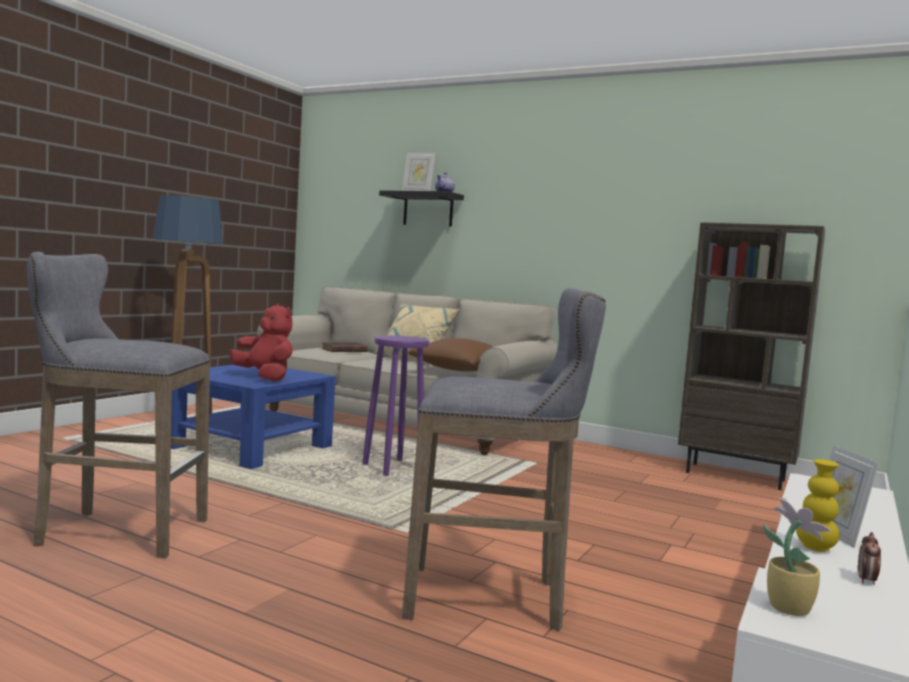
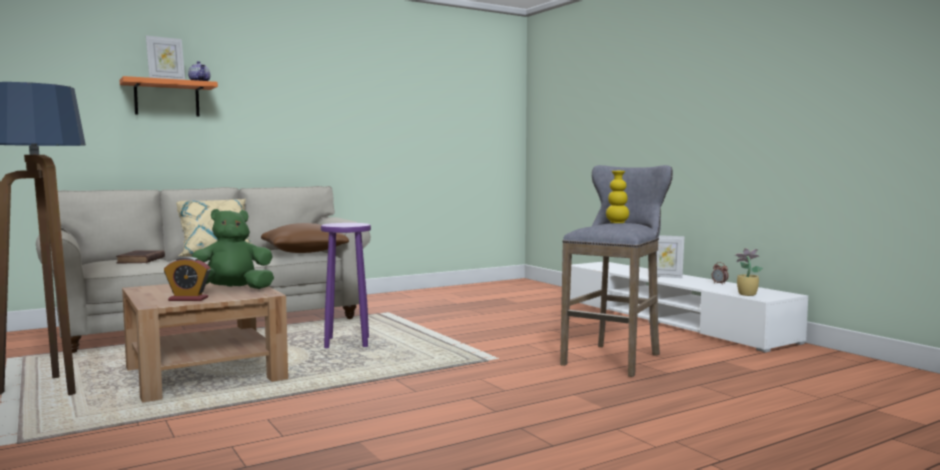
camera: 60 degrees left, 0 degrees up
grey stool [27,252,210,558] -> none
blue coffee table [171,365,336,469] -> brown coffee table [122,283,288,403]
red plush toy [229,304,293,381] -> green plush toy [192,209,274,289]
black shelf [379,190,464,227] -> orange shelf [120,76,218,117]
brown bookcase [678,222,825,490] -> none
yellow vase [796,459,840,552] -> yellow vase moved to [606,171,629,223]
none -> alarm clock [164,256,211,301]

